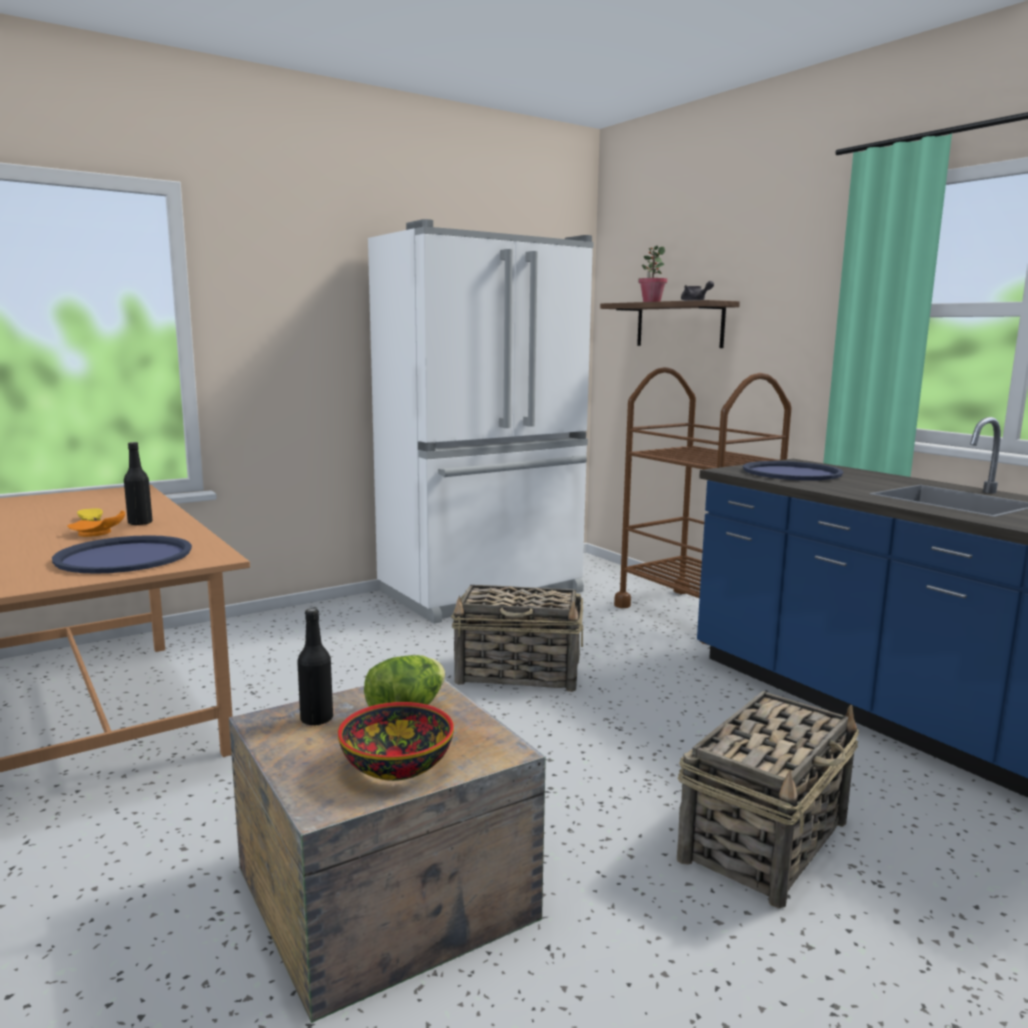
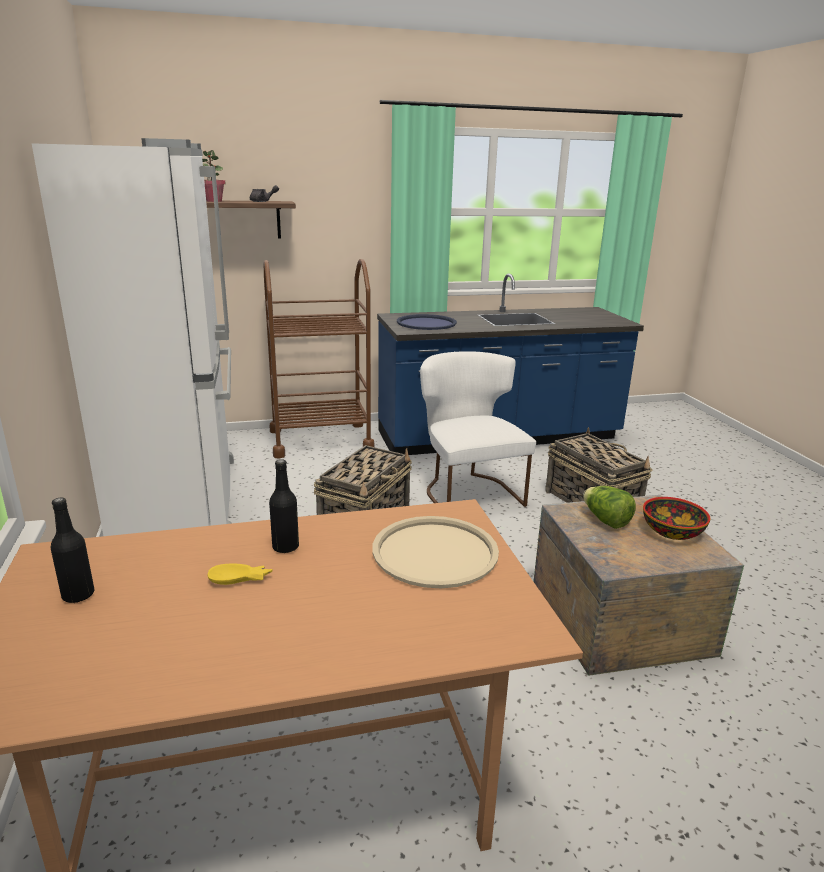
camera: 70 degrees left, 10 degrees up
blue tray [52,535,192,574] -> beige tray [373,516,499,588]
orange plate [67,510,125,537] -> none
black bottle [297,608,333,726] -> black bottle moved to [51,497,94,603]
none -> white chair [420,351,536,507]

